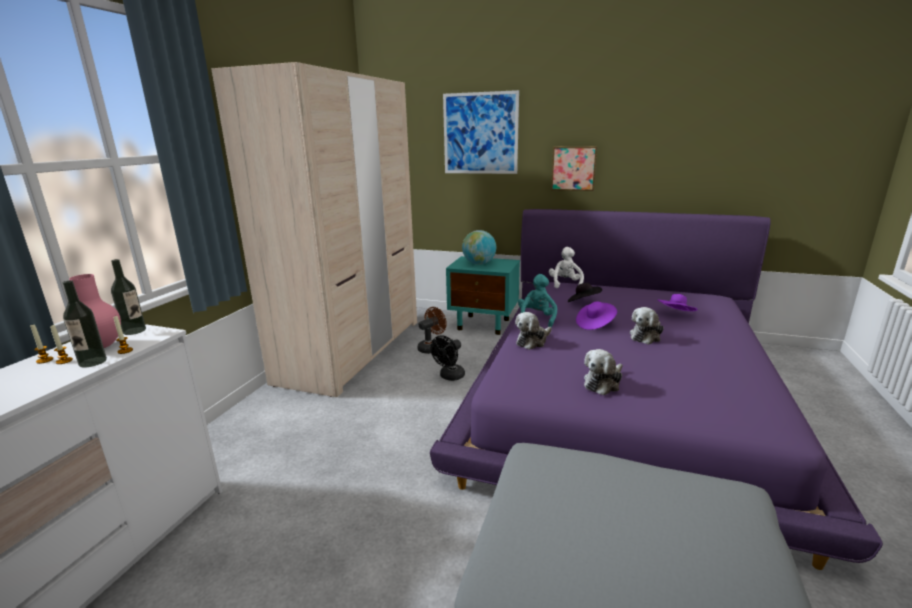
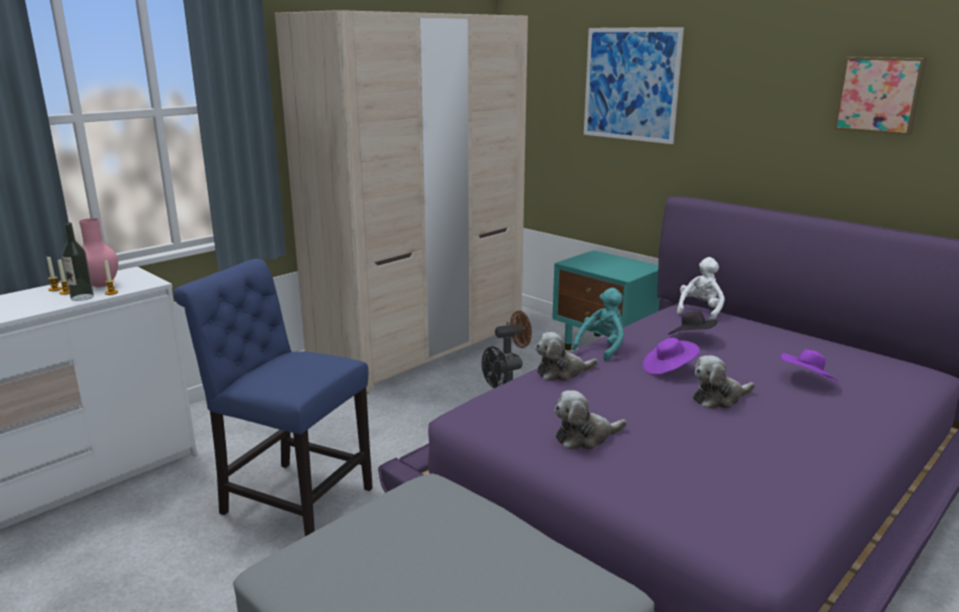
camera: 25 degrees right, 0 degrees up
bottle [111,259,146,335] -> none
globe [462,230,496,265] -> none
picture [551,146,597,191] -> picture moved to [834,57,927,135]
none -> blue chair [173,259,373,536]

